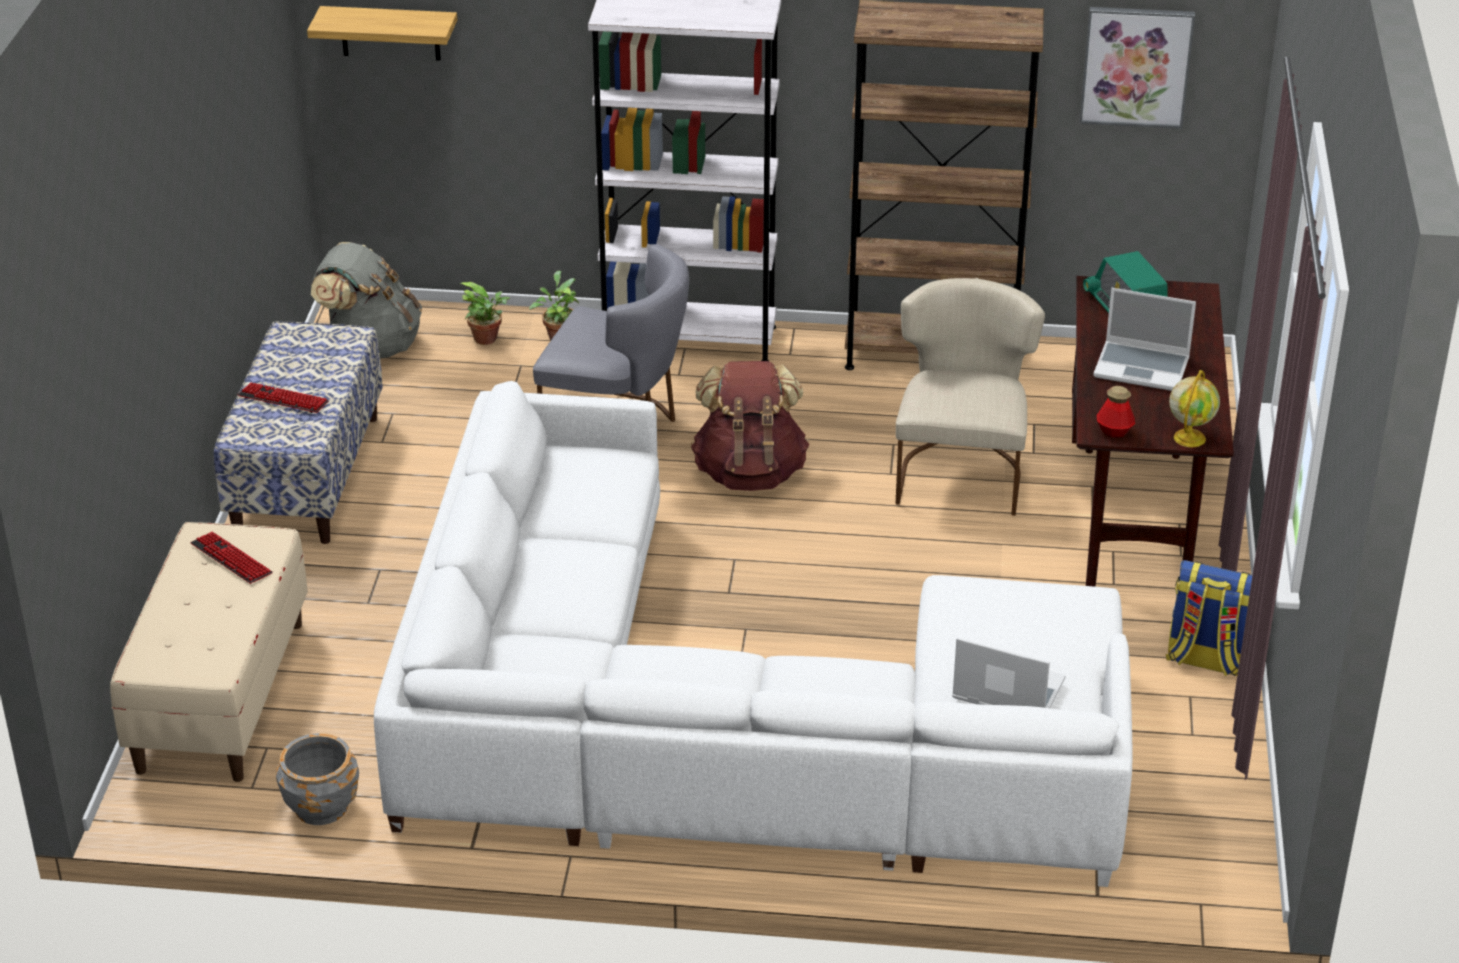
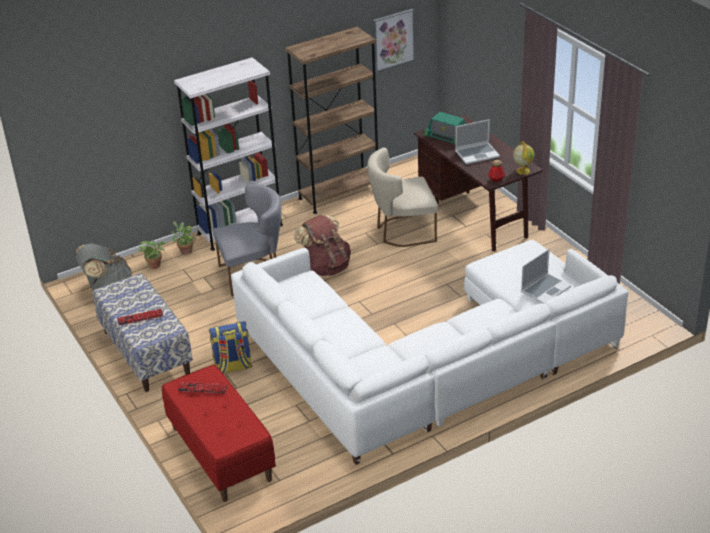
camera: 35 degrees left, 0 degrees up
beige bench [110,522,308,782] -> red bench [162,365,276,502]
grey planter [276,733,359,825] -> none
shelf [307,6,457,61] -> none
beige chair [896,278,1045,516] -> beige chair turned 75 degrees counterclockwise [367,148,438,247]
laptop [952,638,1065,708] -> laptop turned 150 degrees clockwise [521,249,571,304]
backpack [1166,560,1252,676] -> backpack moved to [209,321,252,375]

